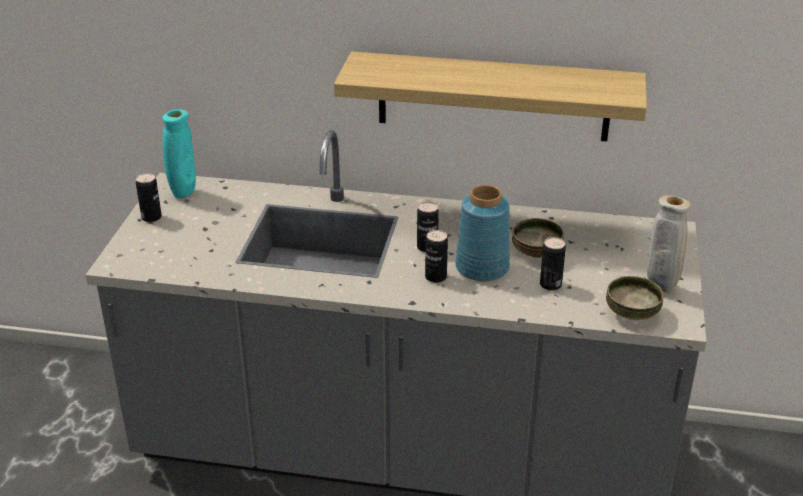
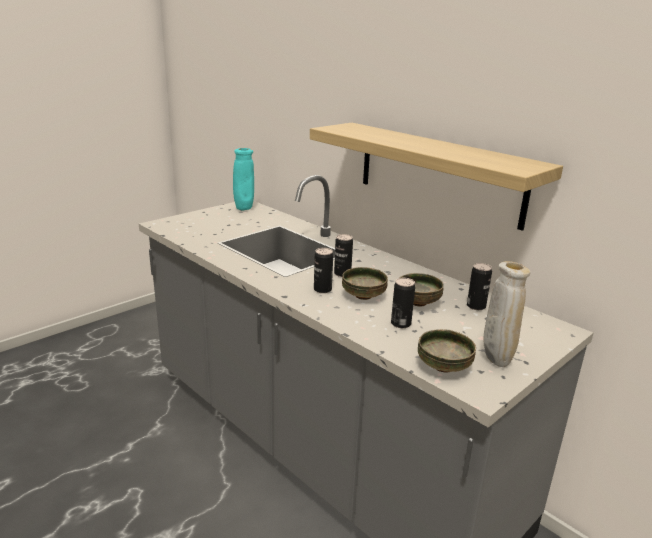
camera: 35 degrees right, 10 degrees down
can [136,173,162,222] -> can moved to [467,263,492,310]
blue vase [455,185,510,281] -> bowl [342,267,388,300]

